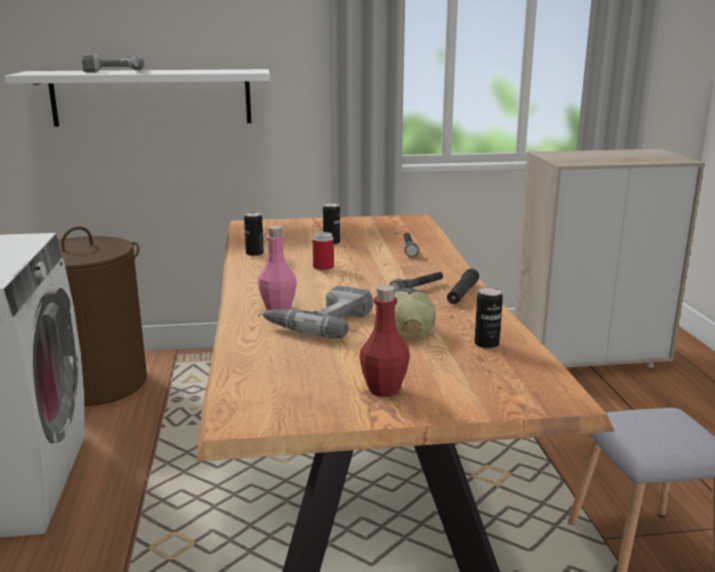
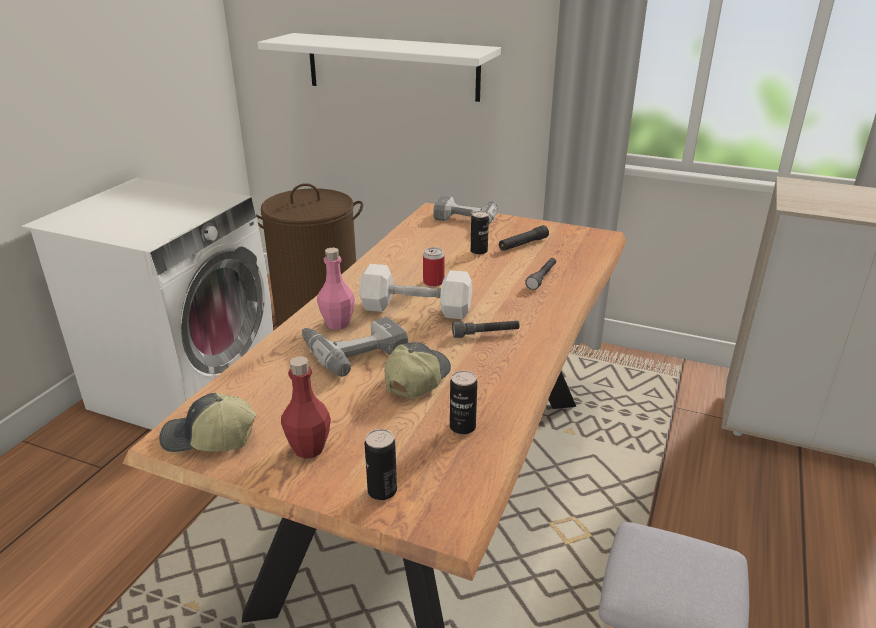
camera: 30 degrees right, 10 degrees up
power drill [82,54,144,72] -> power drill moved to [433,196,498,224]
can [244,212,264,256] -> can moved to [365,429,397,500]
black flashlight [447,269,479,304] -> black flashlight moved to [499,225,549,251]
none -> cap [159,392,257,452]
none -> white dumbbell [359,264,472,319]

